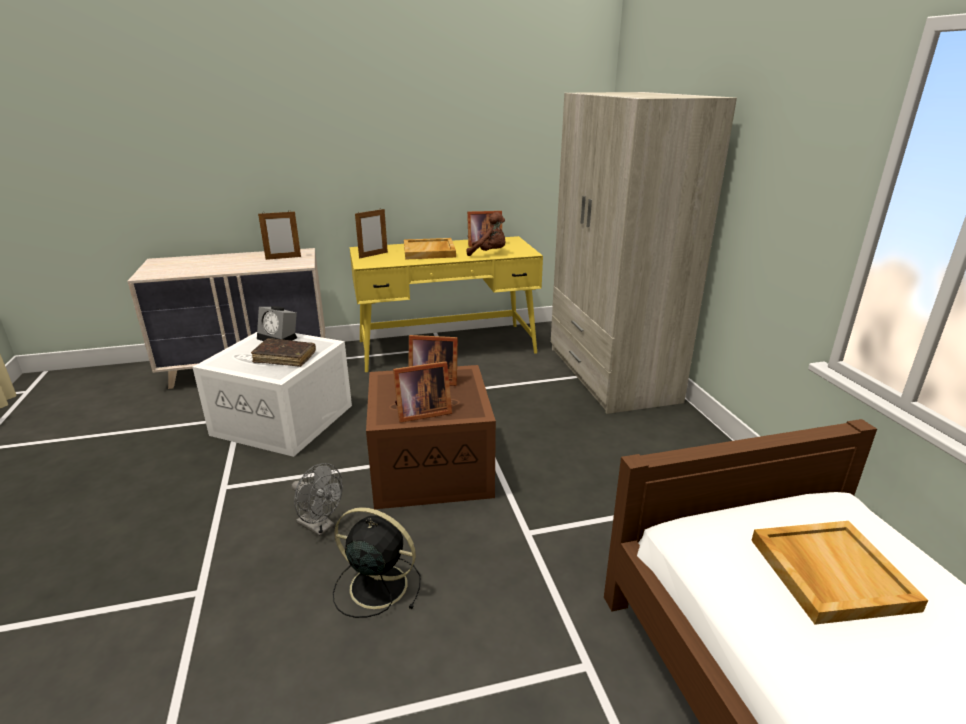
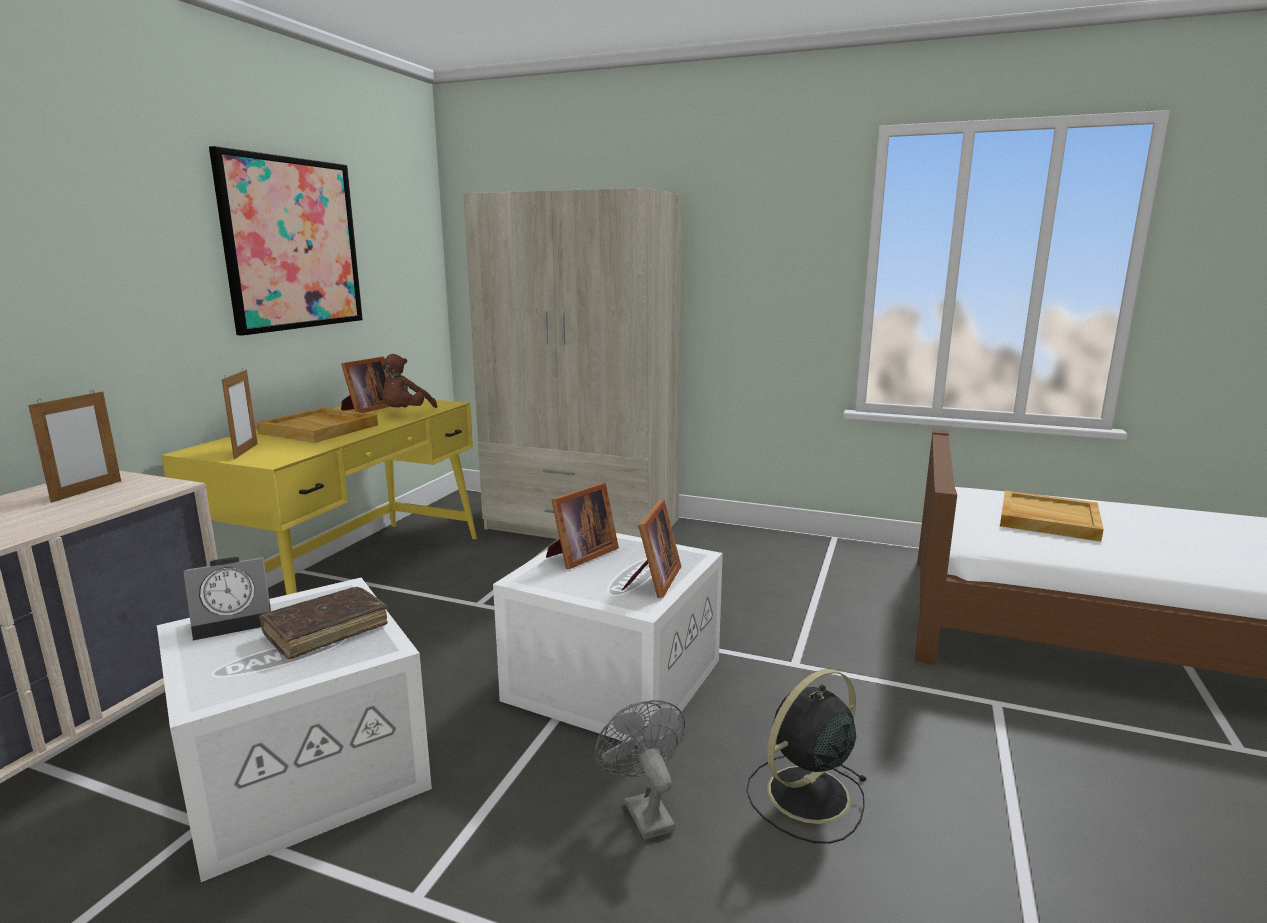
camera: 55 degrees left, 10 degrees down
grey fan [292,463,343,536] -> grey fan turned 90 degrees counterclockwise [595,700,685,840]
brown storage box [366,365,496,509] -> white storage box [493,533,723,746]
brown plush toy [467,212,506,256] -> brown plush toy turned 150 degrees clockwise [381,354,437,408]
none -> picture [209,146,363,336]

